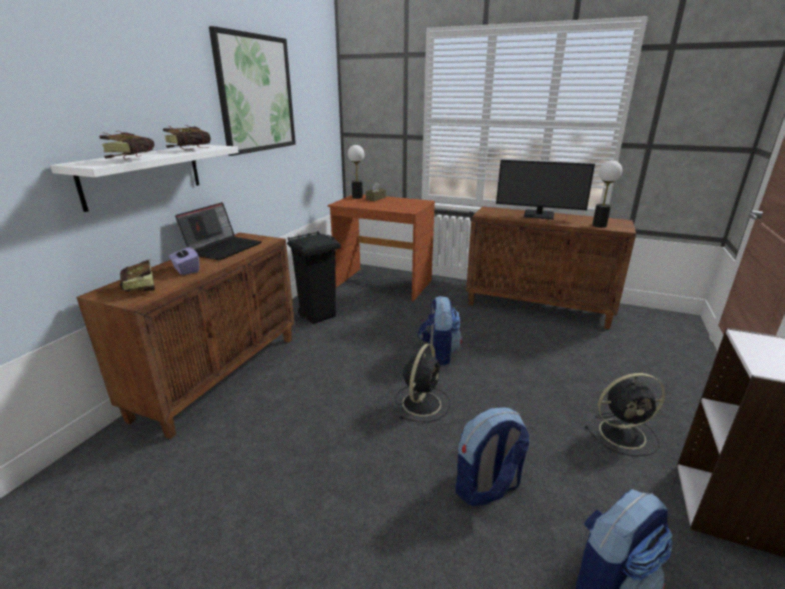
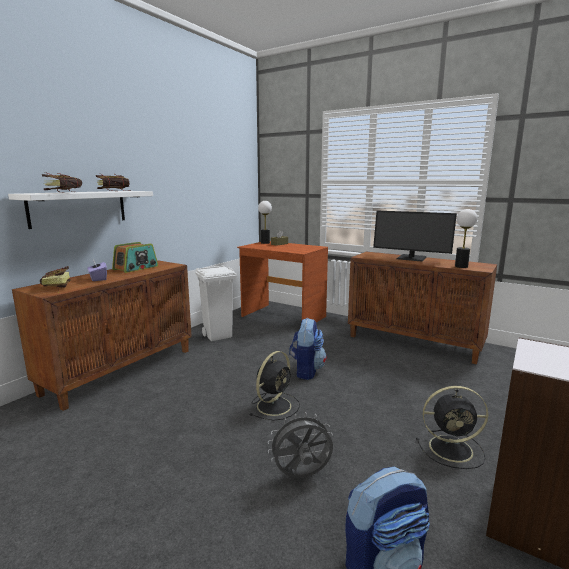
camera: 10 degrees right, 10 degrees down
laptop [175,202,262,260] -> radio [112,242,158,273]
picture [209,26,296,156] -> none
black trash can [287,231,341,324] -> white trash can [195,265,237,341]
backpack [456,407,529,506] -> grey fan [268,412,333,478]

